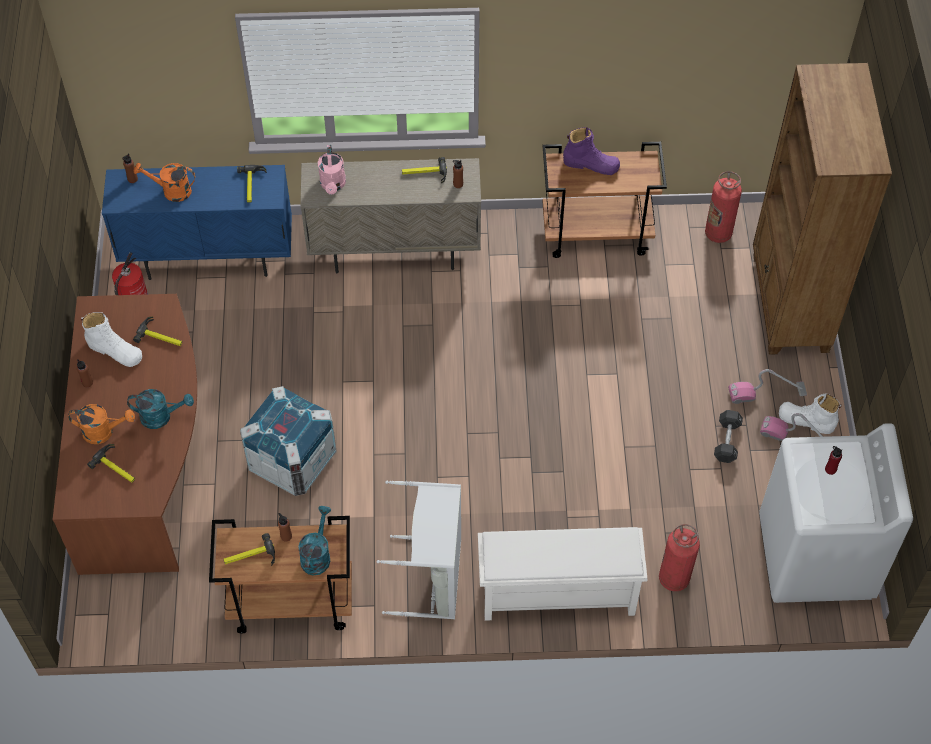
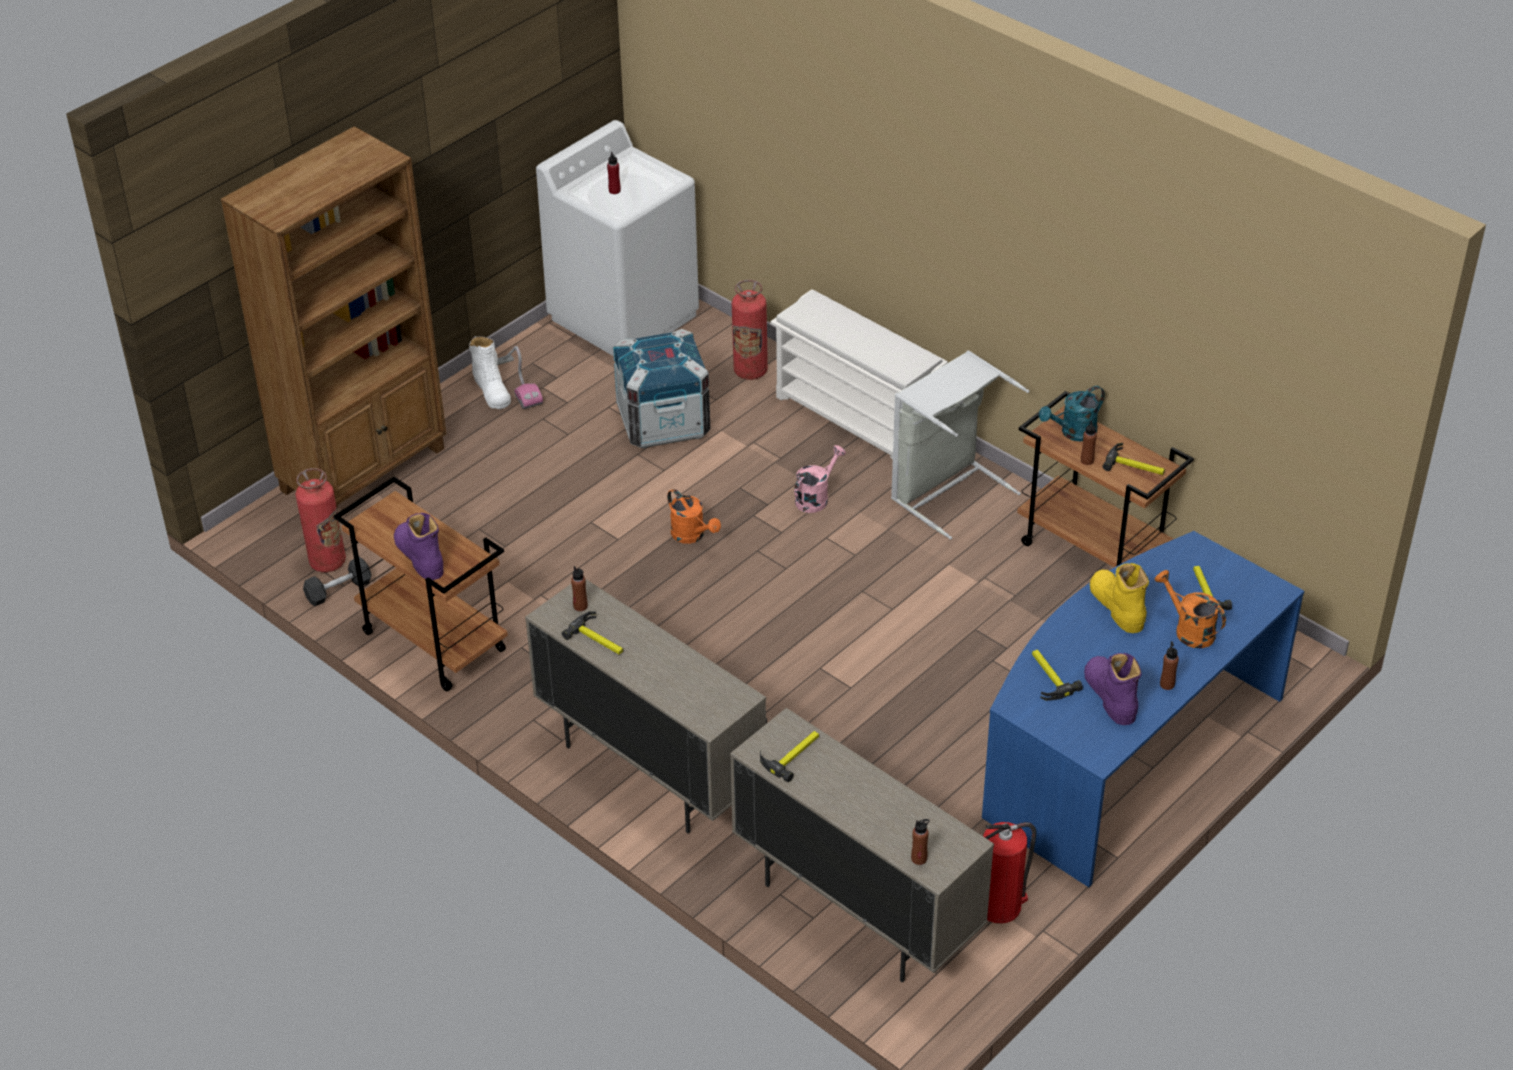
camera: 135 degrees left, 15 degrees down
brown desk [53,294,197,575] -> blue desk [982,531,1304,887]
white boot [81,312,142,367] -> purple boot [1084,653,1142,725]
blue cabinet [102,165,292,280] -> beige cabinet [730,708,994,982]
turquoise watering can [127,389,194,429] -> yellow boot [1090,563,1149,633]
orange watering can [134,163,195,202] -> orange watering can moved to [667,489,721,544]
crate [240,386,337,496] -> crate moved to [613,329,710,448]
pink watering can [318,145,346,195] -> pink watering can moved to [794,445,846,513]
black dumbbell [714,410,743,463] -> black dumbbell moved to [303,557,372,606]
vacuum cleaner [728,369,807,404] -> none

